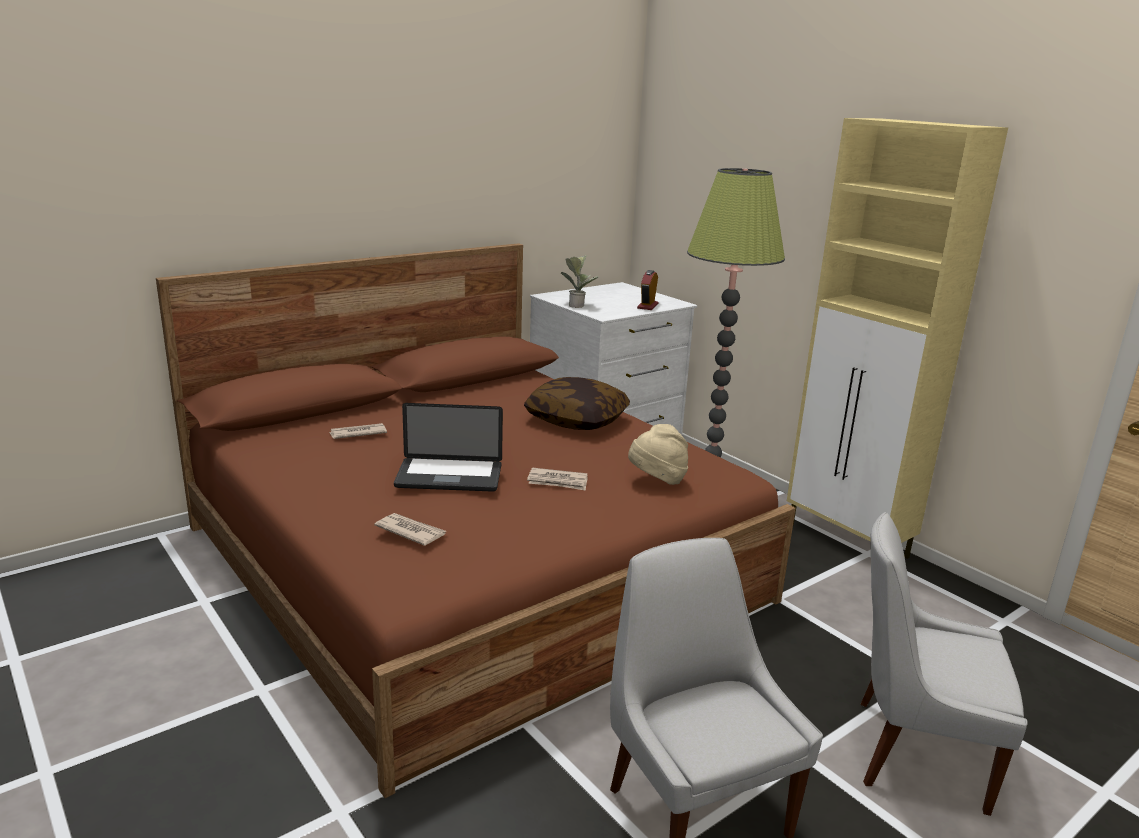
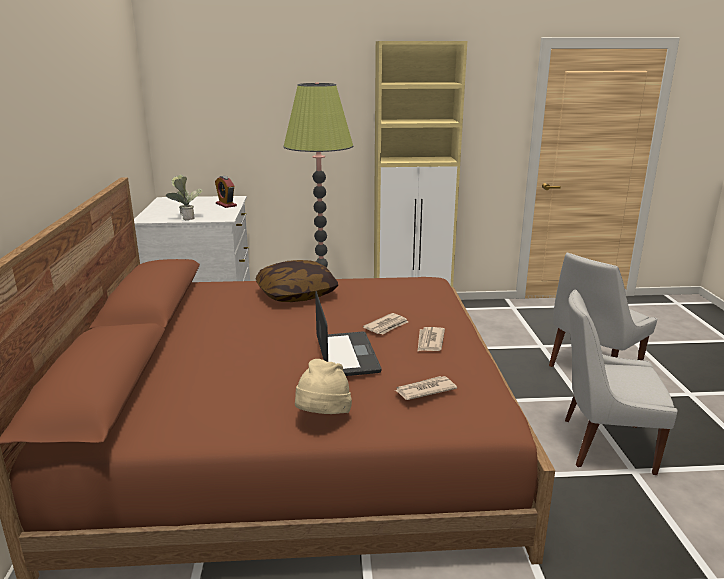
camera: 55 degrees left, 0 degrees up
newspaper [329,423,387,439] -> newspaper moved to [418,327,445,351]
laptop [394,403,503,492] -> laptop turned 45 degrees counterclockwise [315,291,381,376]
beige hat [628,424,688,485] -> beige hat moved to [295,359,352,414]

